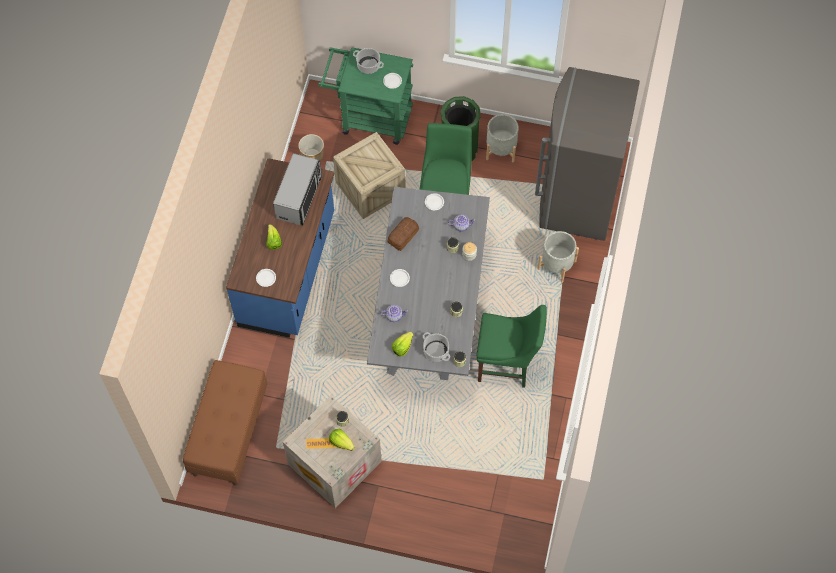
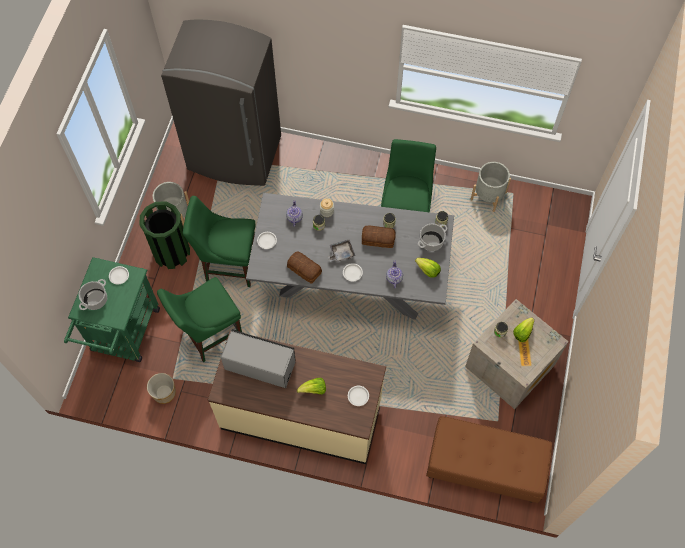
camera: 90 degrees left, 0 degrees up
blue counter [226,158,334,338] -> beige counter [208,331,386,464]
crate [333,132,406,219] -> green chair [157,277,242,362]
grey planter [538,231,579,283] -> grey planter moved to [471,162,511,212]
none -> grey tray [328,240,355,262]
none -> bread [362,225,396,248]

